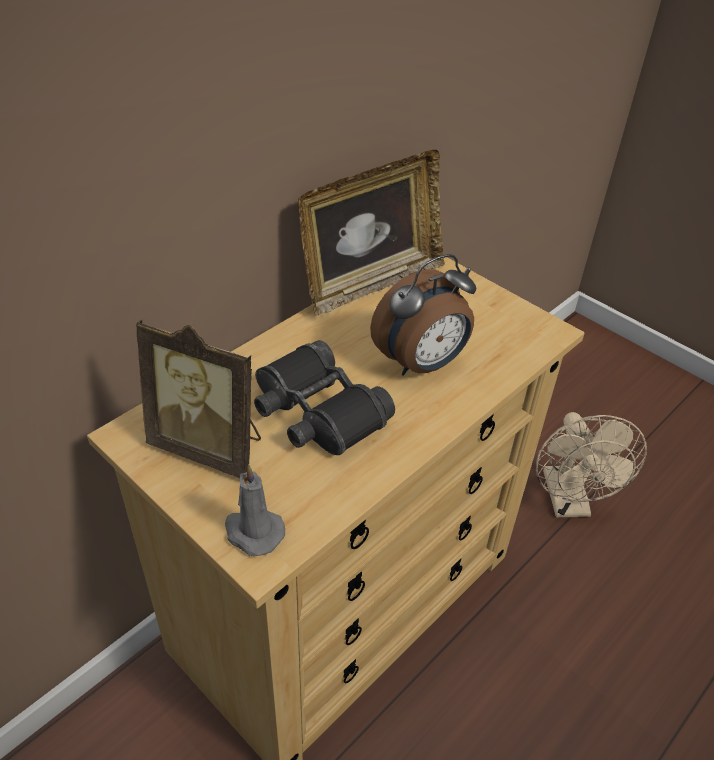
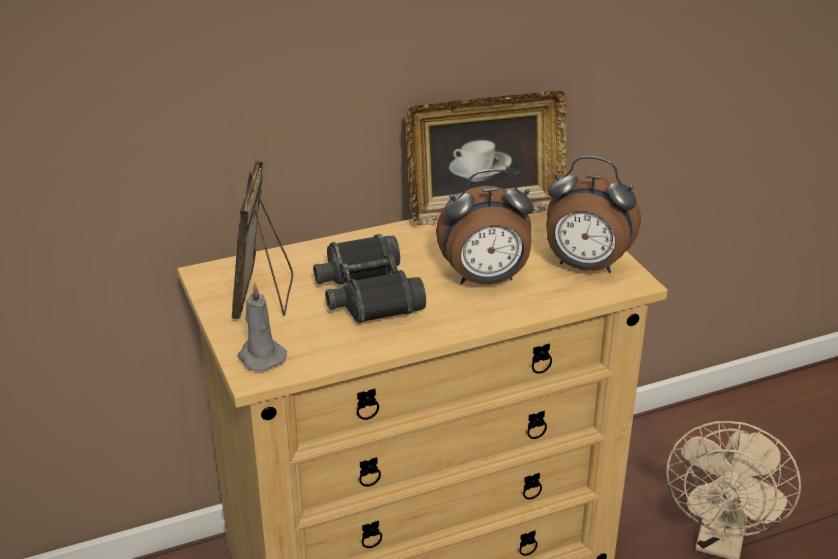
camera: 25 degrees right, 10 degrees down
picture frame [136,319,261,478] -> picture frame turned 45 degrees clockwise [232,161,293,319]
none -> alarm clock [546,156,641,273]

